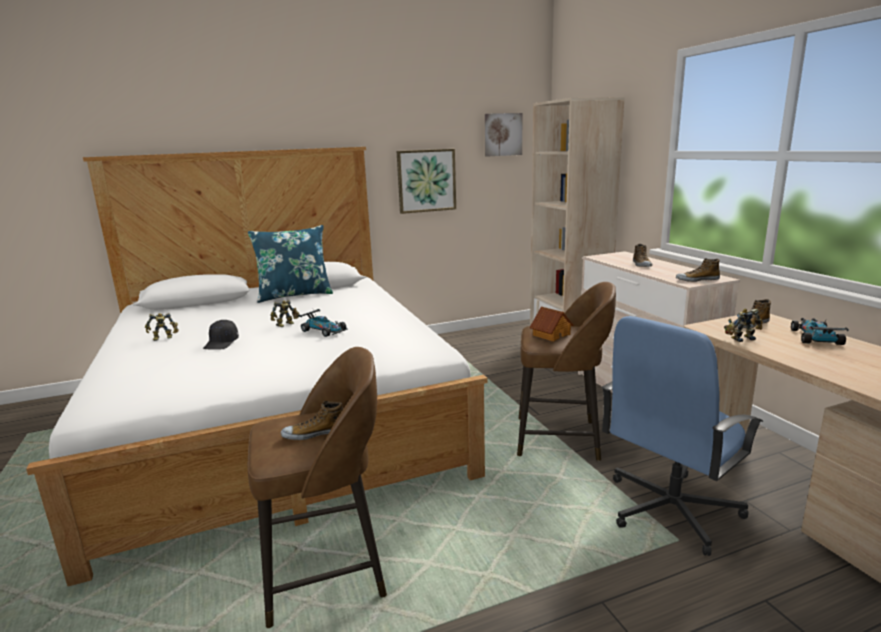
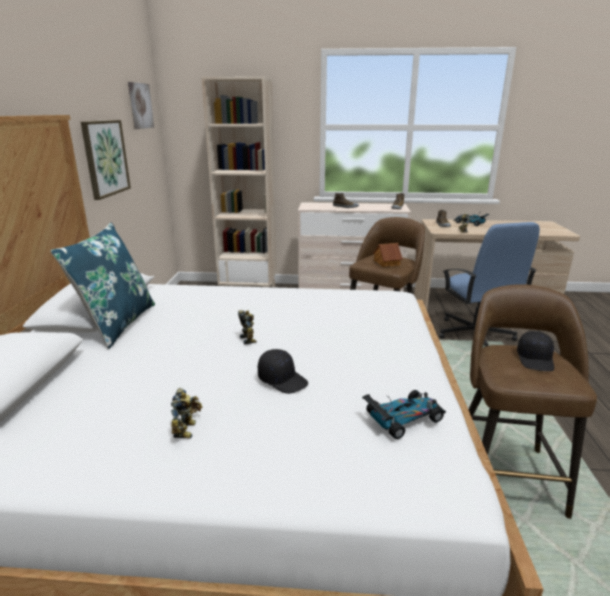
camera: 65 degrees left, 5 degrees up
shoe [281,401,343,440] -> black cap [517,331,554,371]
toy car [298,309,347,337] -> toy car moved to [362,390,446,439]

